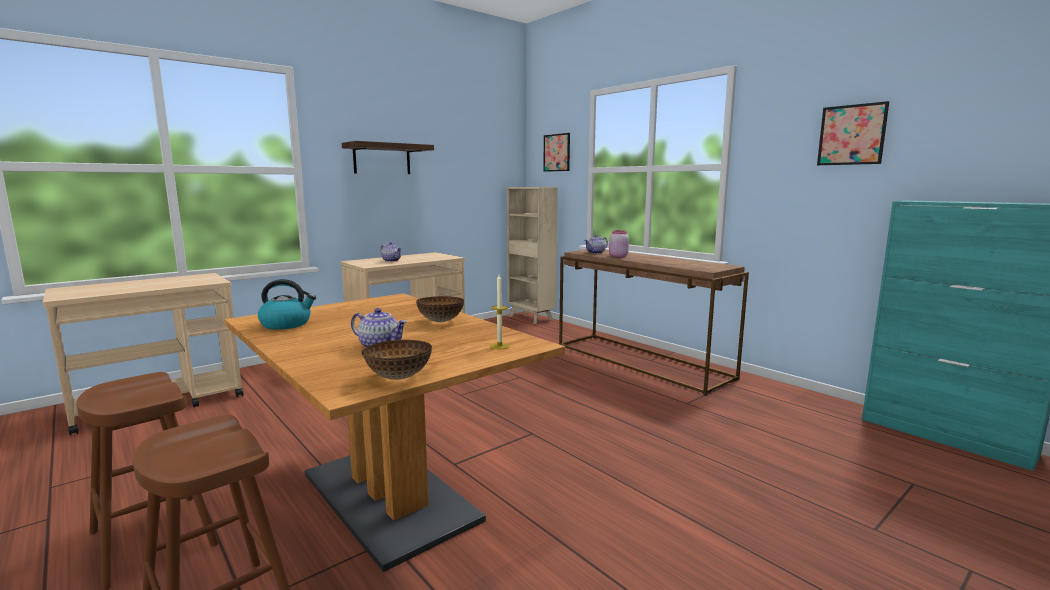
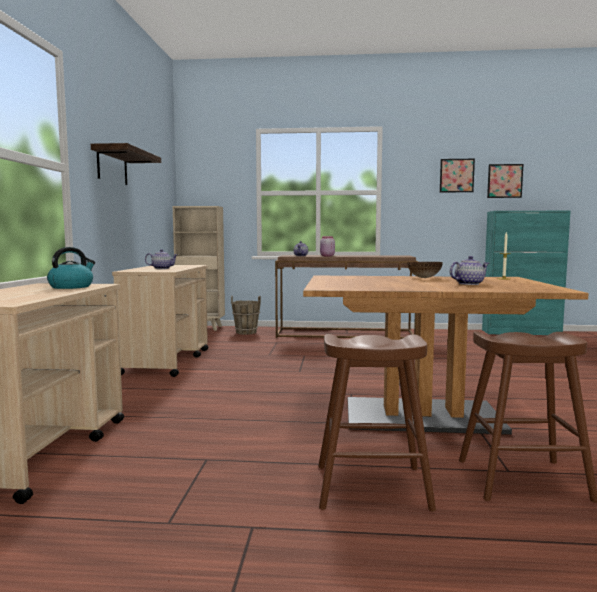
camera: 45 degrees left, 5 degrees down
kettle [258,279,316,330] -> kettle moved to [47,247,95,289]
bowl [361,340,432,380] -> none
picture [543,133,570,172] -> picture moved to [487,164,523,198]
none -> brown bucket [231,296,261,335]

